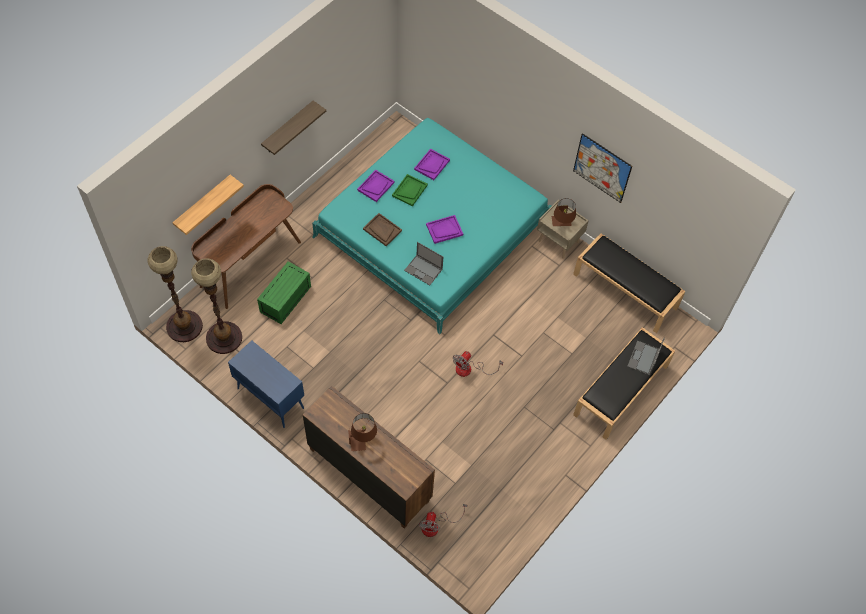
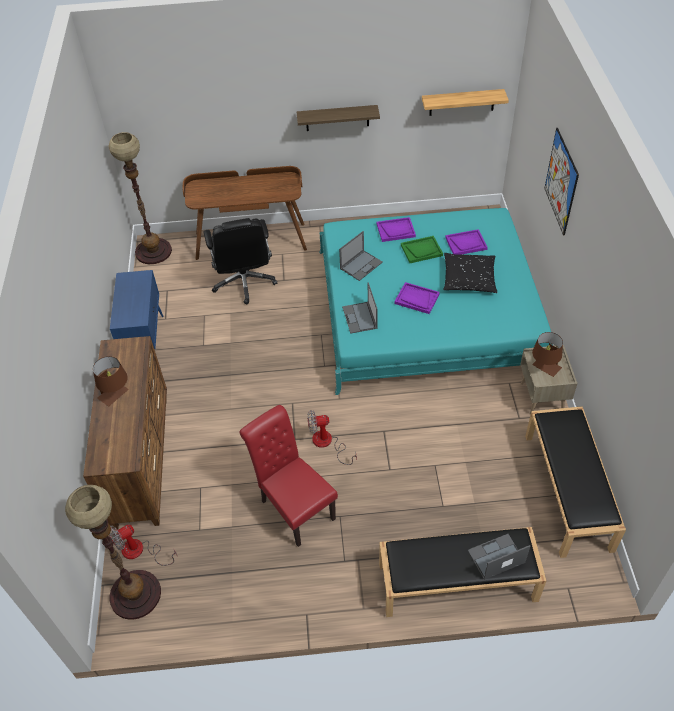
camera: 50 degrees right, 10 degrees down
shelf [172,175,244,235] -> shelf moved to [422,89,509,116]
floor lamp [191,258,242,354] -> floor lamp moved to [65,485,161,620]
green storage box [257,261,311,324] -> black office chair [204,218,277,305]
brown tray [363,213,402,246] -> laptop [339,231,383,281]
picture [573,133,632,203] -> picture moved to [544,128,579,236]
none -> red chair [239,405,338,547]
none -> black pillow [444,253,498,293]

